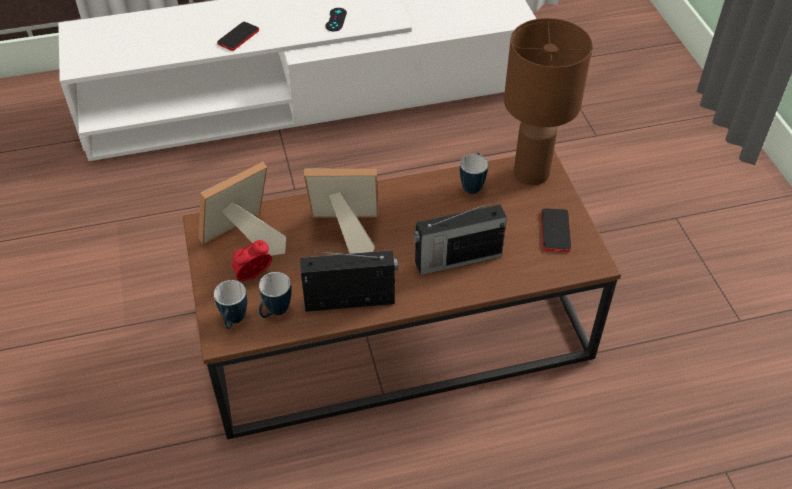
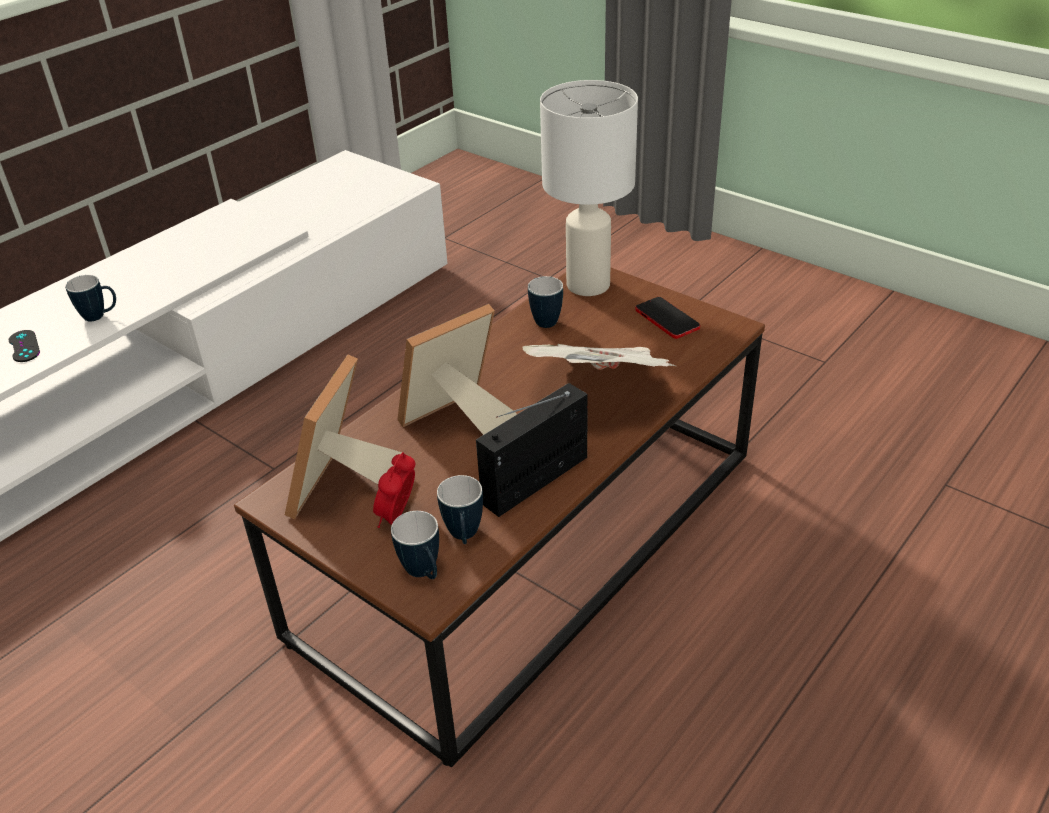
camera: 35 degrees left, 10 degrees down
phone [217,22,259,51] -> mug [65,275,116,321]
black game controller [325,8,347,31] -> black game controller moved to [9,330,40,362]
radio [413,201,507,275] -> newspaper [523,344,676,370]
brown table lamp [504,18,593,185] -> white table lamp [540,80,638,296]

